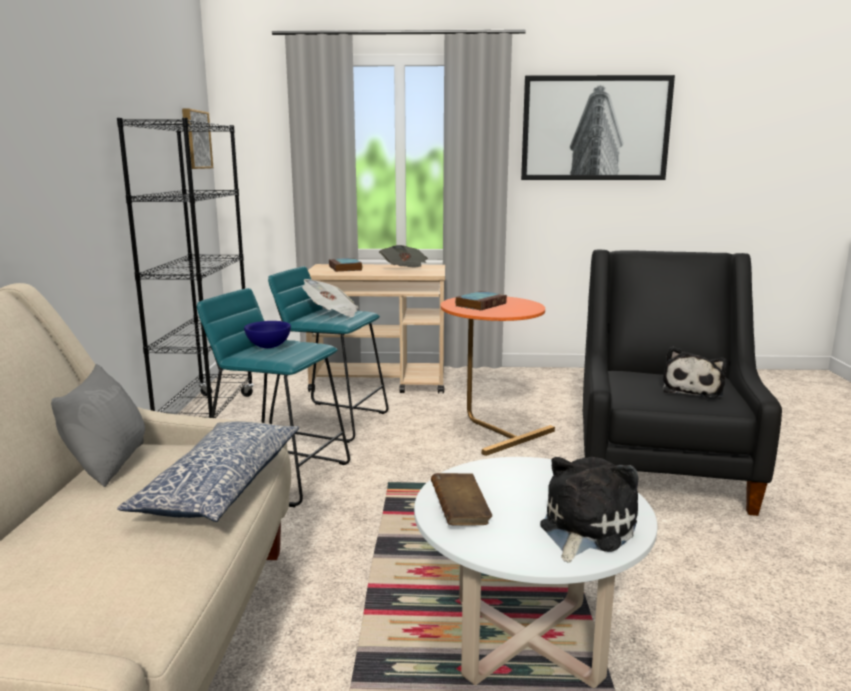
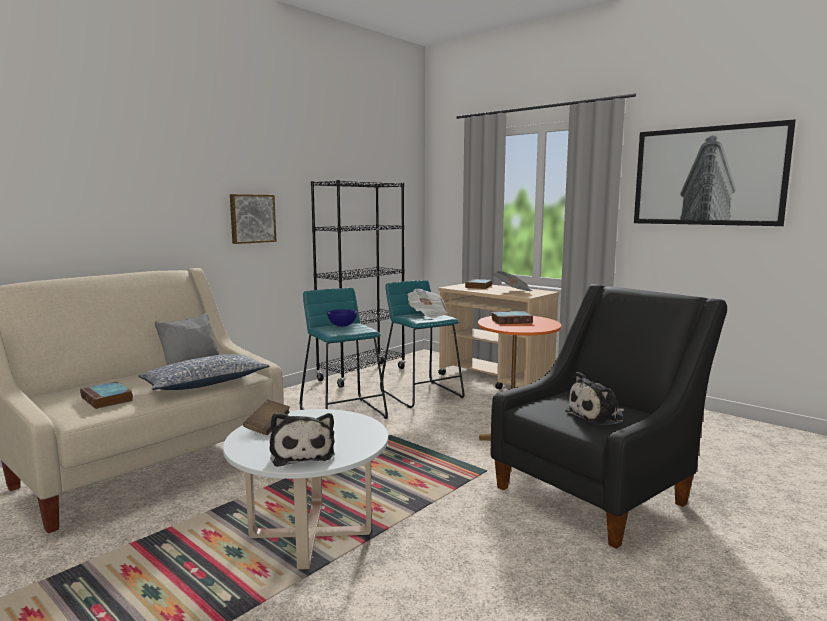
camera: 40 degrees right, 5 degrees down
picture [182,108,213,169] -> picture moved to [230,194,277,244]
plush toy [540,457,638,563] -> plush toy turned 90 degrees clockwise [270,413,335,467]
none -> book [80,381,133,409]

